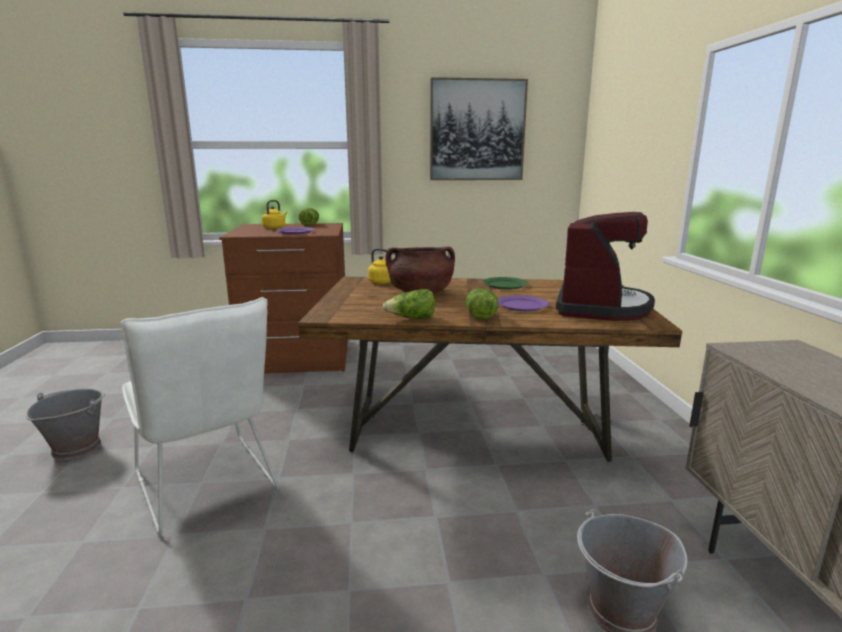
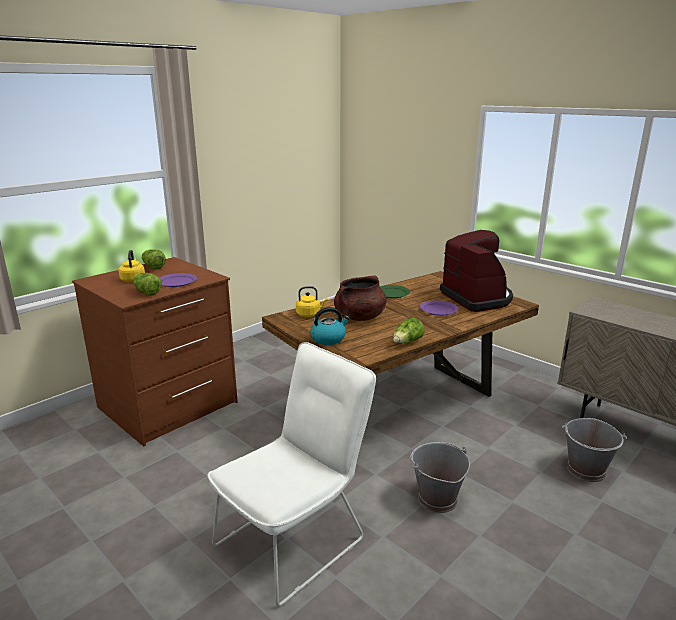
camera: 40 degrees left, 5 degrees up
grey bucket [26,389,105,460] -> grey bucket moved to [410,442,470,513]
white chair [120,297,280,534] -> white chair turned 60 degrees counterclockwise [208,342,376,606]
picture [430,77,528,180] -> none
lettuce [465,288,498,320] -> lettuce moved to [133,273,162,296]
none -> kettle [310,307,350,345]

